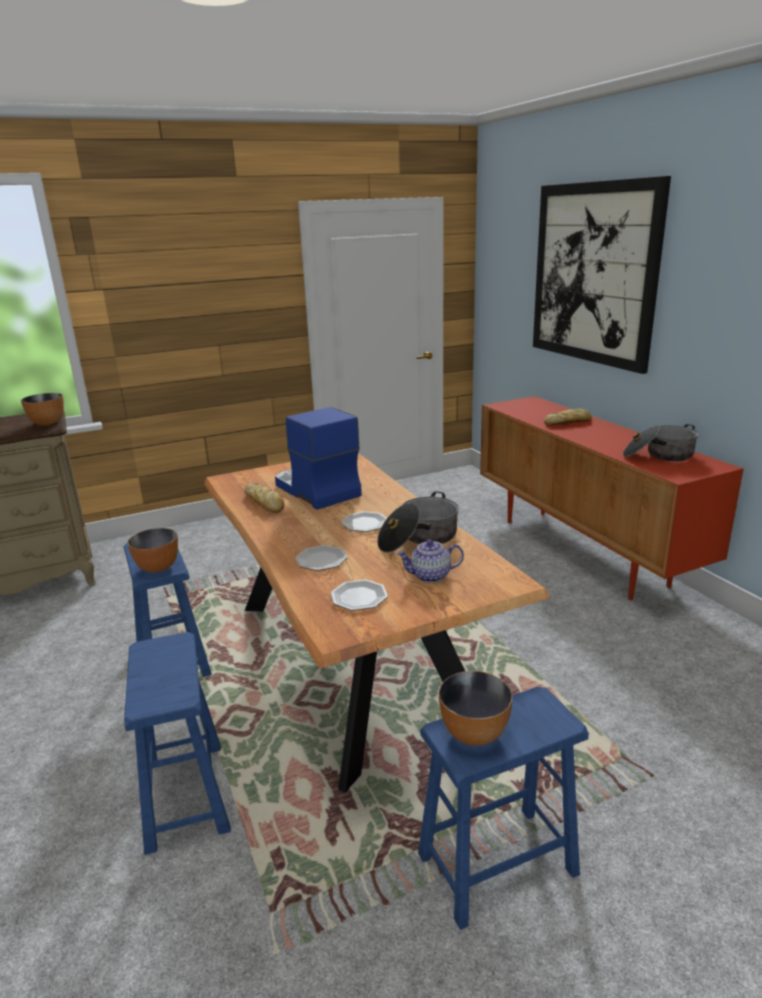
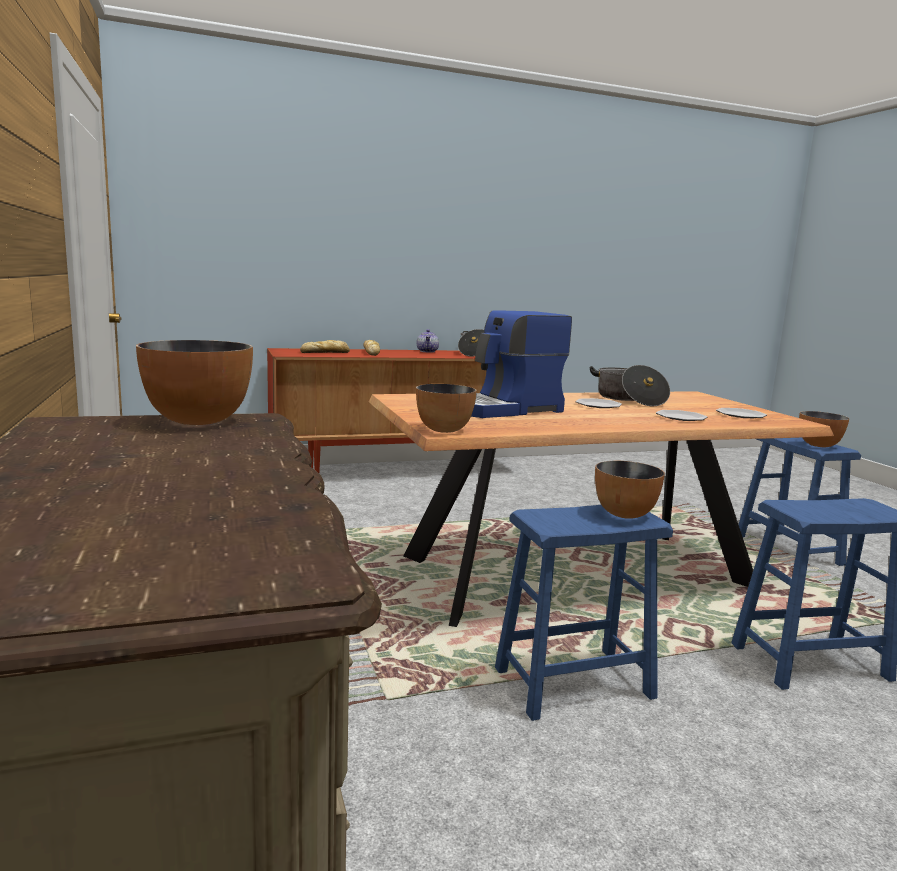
camera: 85 degrees left, 10 degrees down
bread [244,483,284,513] -> bread moved to [300,340,350,353]
teapot [397,540,464,583] -> teapot moved to [417,329,439,353]
picture [533,176,671,374] -> none
none -> bowl [416,384,477,433]

